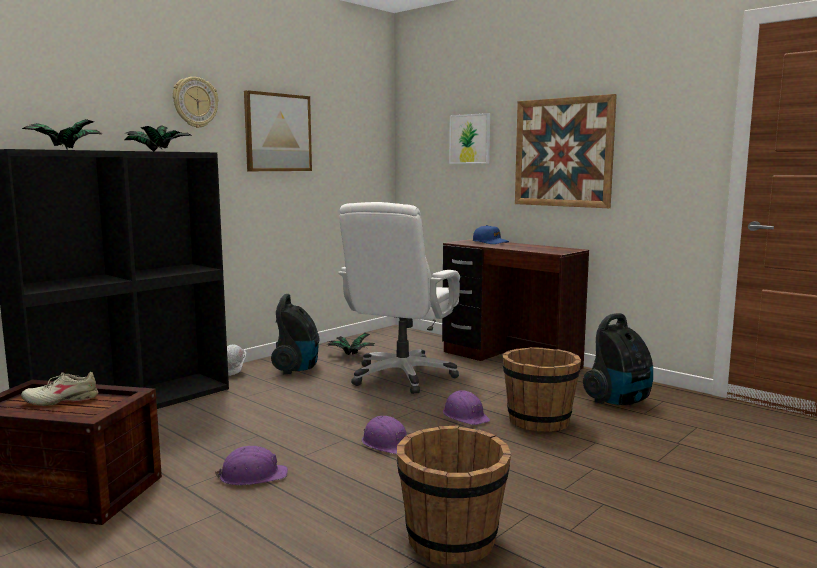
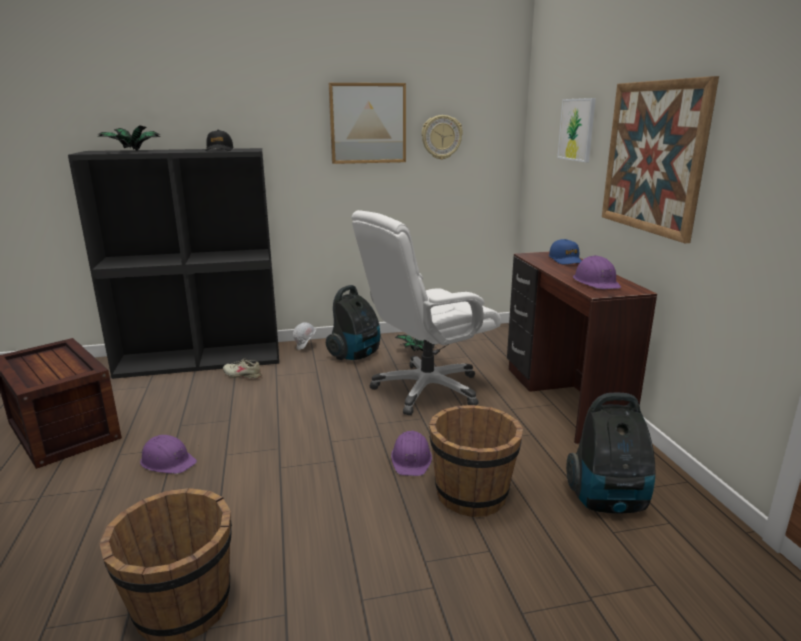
camera: 35 degrees right, 10 degrees up
beige shoe [21,372,99,406] -> beige shoe moved to [223,359,262,379]
potted plant [124,125,192,151] -> black cap [205,130,234,151]
wall clock [173,77,218,128] -> wall clock moved to [421,115,463,160]
purple hard hat [362,416,407,454] -> purple hard hat moved to [573,256,621,289]

